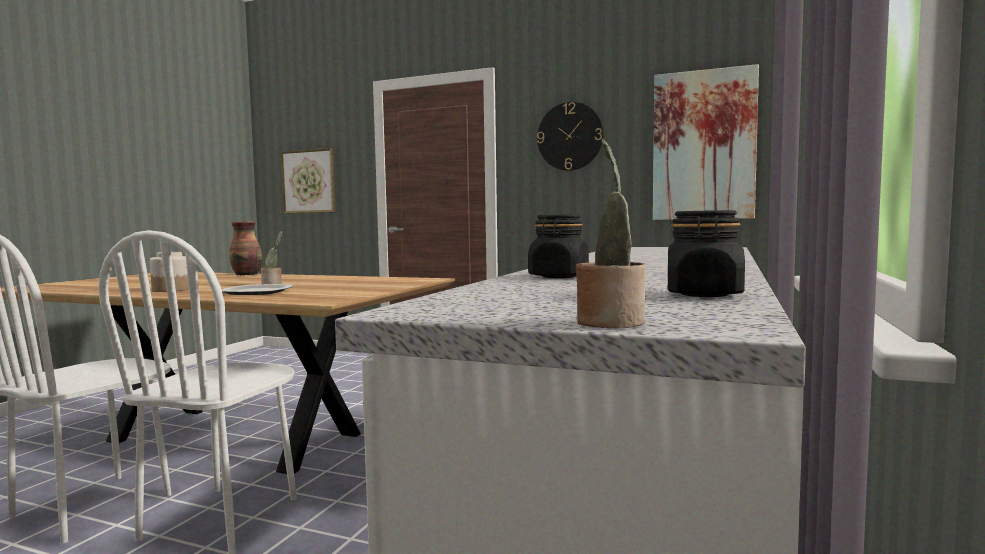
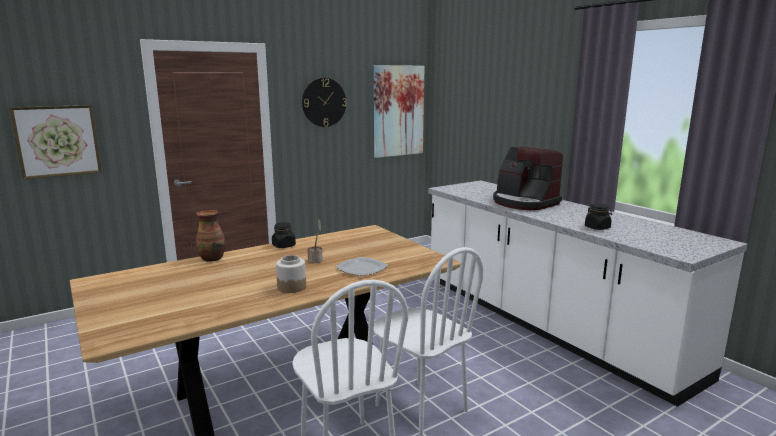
camera: 55 degrees left, 10 degrees up
potted plant [576,139,646,328] -> none
black jar [668,210,745,297] -> black jar moved to [272,222,296,248]
none -> coffee machine [493,147,563,210]

